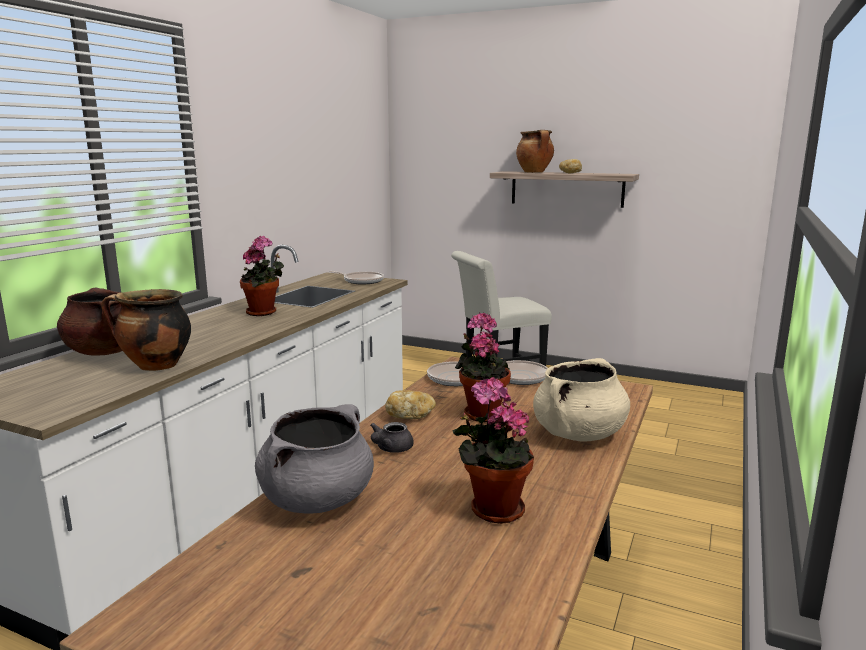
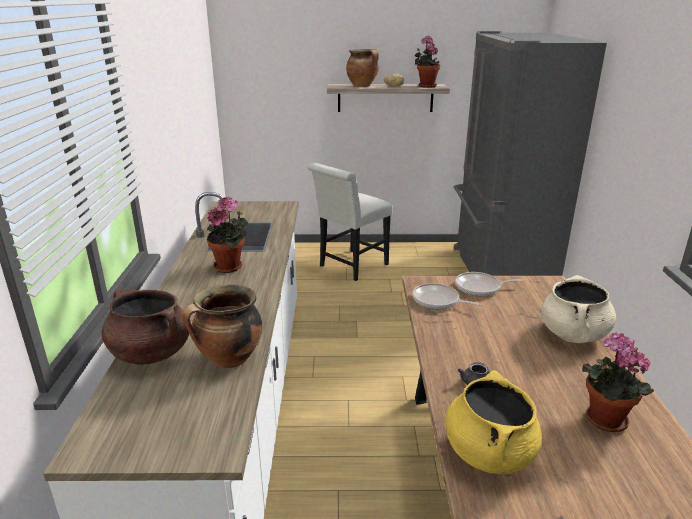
camera: 25 degrees left, 10 degrees up
grey cooking pot [255,404,374,514] -> yellow cooking pot [445,370,542,474]
frying pan [329,271,384,284] -> none
bread [385,390,436,419] -> none
potted plant [455,313,511,423] -> potted plant moved to [415,36,440,88]
none -> grey fridge [454,31,607,276]

